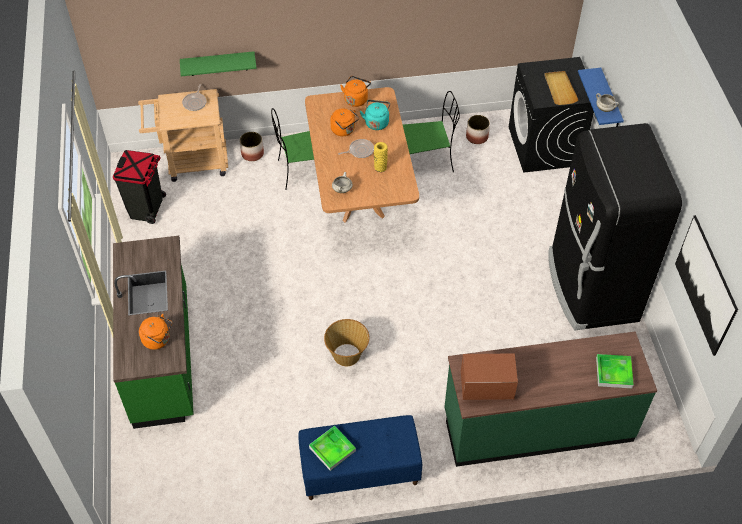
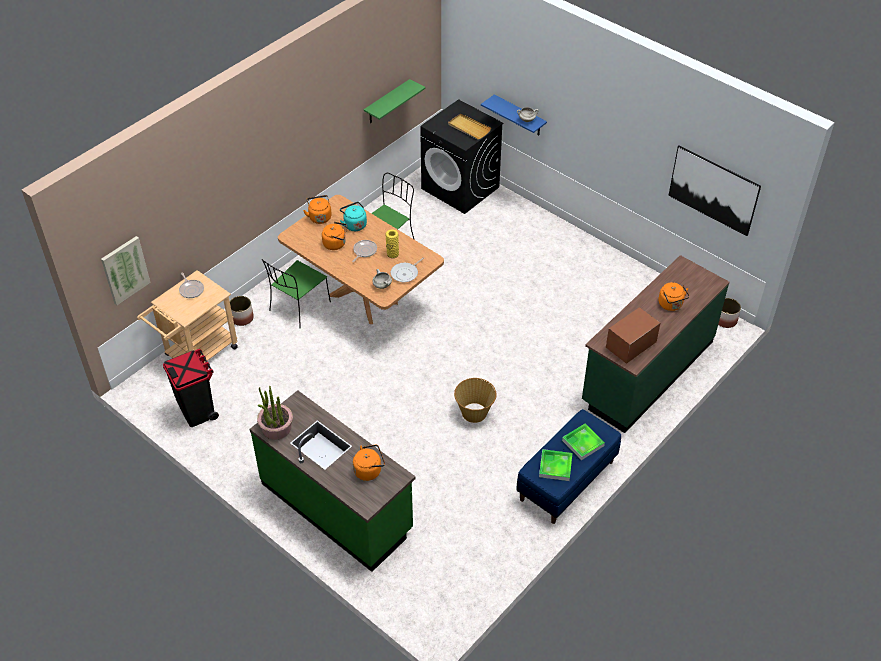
camera: 40 degrees left, 5 degrees down
green shelf [180,51,257,76] -> green shelf moved to [364,79,425,123]
planter [466,115,490,144] -> planter moved to [718,298,741,328]
black fridge [548,123,682,330] -> none
tray [596,354,634,388] -> tray moved to [562,424,605,460]
none -> picture [101,236,151,305]
none -> potted plant [257,385,293,440]
none -> frying pan [391,257,424,282]
none -> orange kettle [659,282,690,311]

